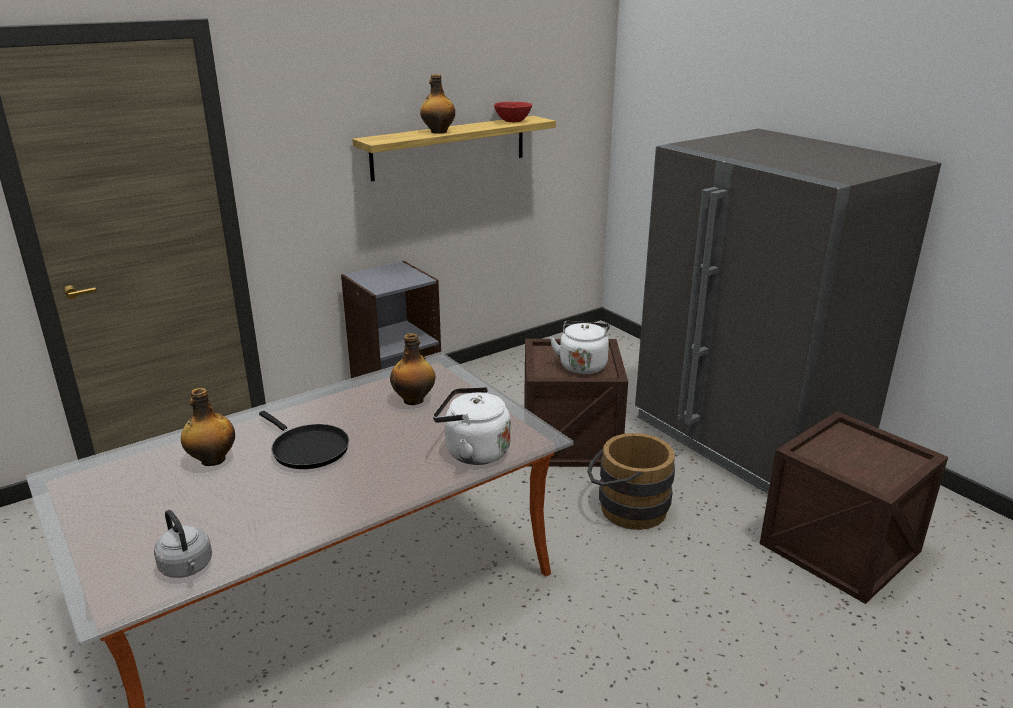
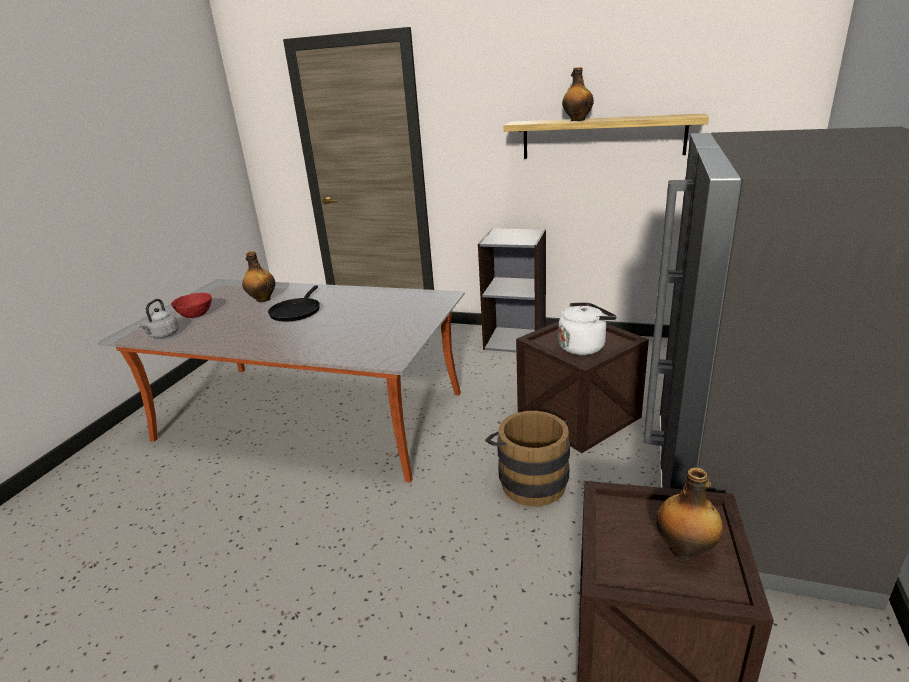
camera: 55 degrees right, 0 degrees up
bottle [390,333,436,405] -> bottle moved to [656,467,723,559]
white kettle [433,387,511,465] -> none
red bowl [494,101,532,122] -> red bowl moved to [171,293,212,318]

